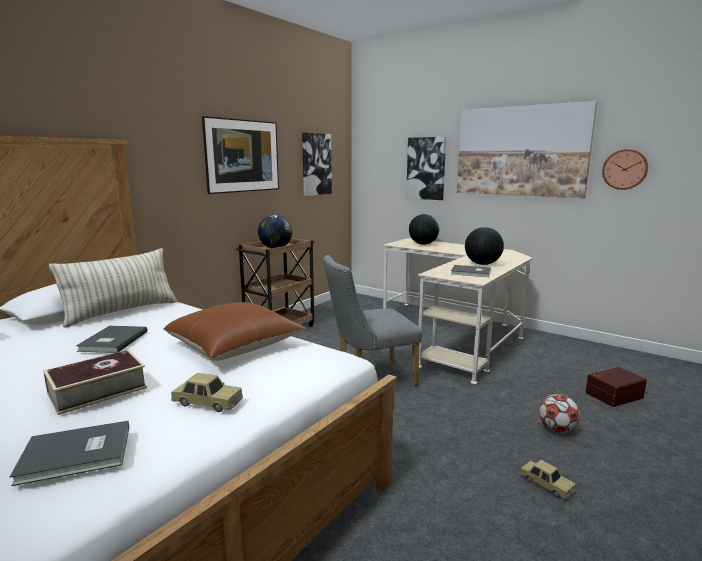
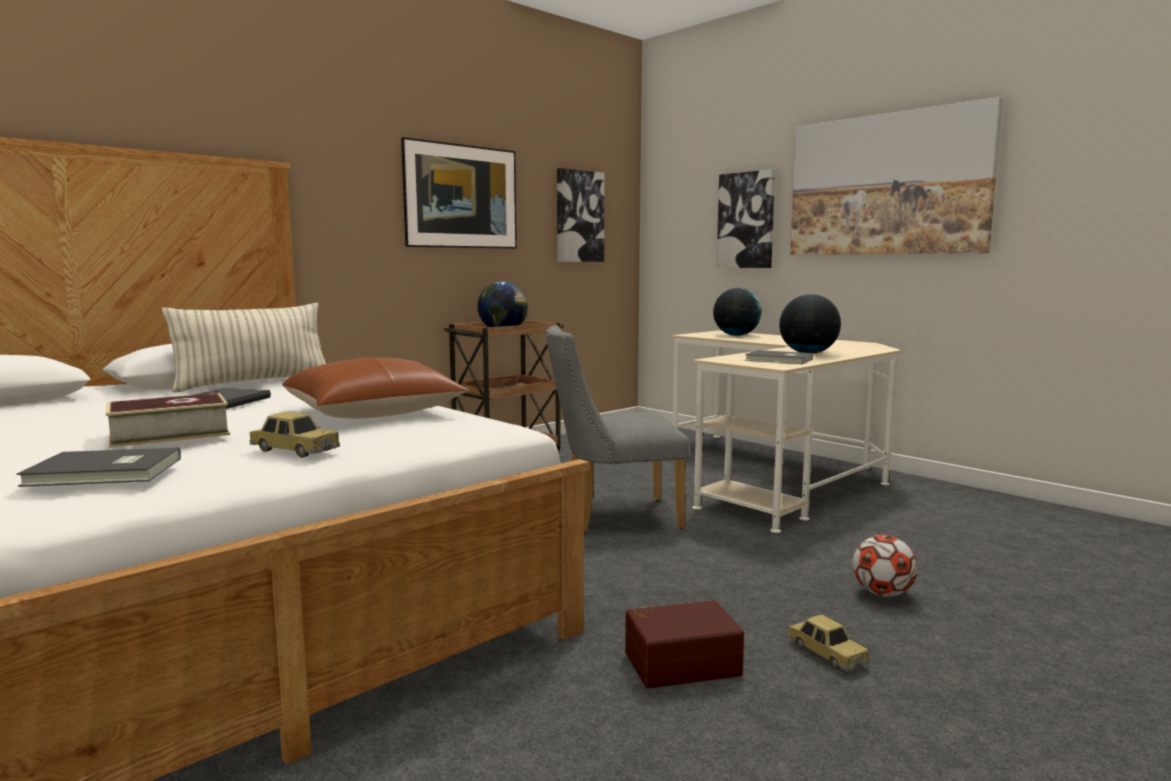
camera: 10 degrees right, 5 degrees down
brown storage box [585,367,647,407] -> brown storage box moved to [625,600,744,689]
wall clock [602,149,648,190] -> none

